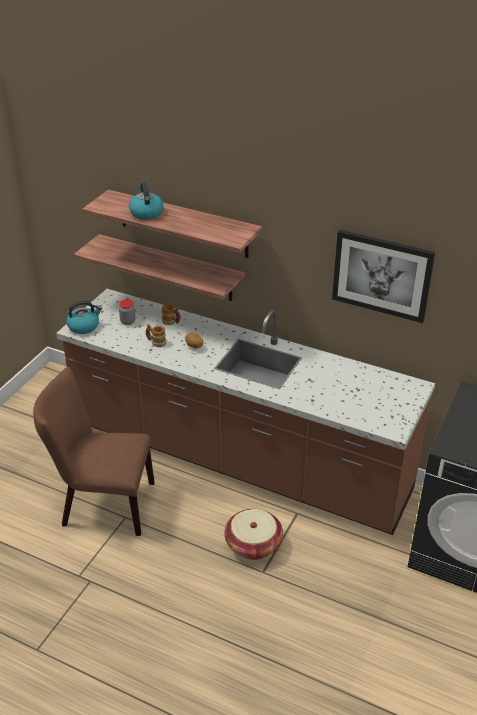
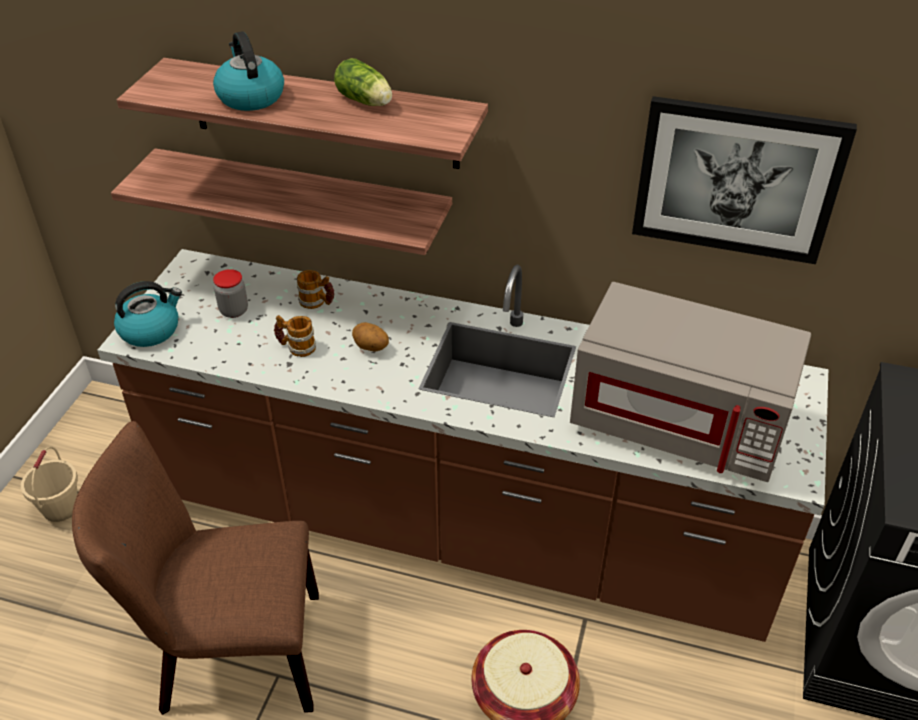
camera: 10 degrees left, 5 degrees up
none -> beige bucket [21,446,78,522]
none -> lettuce [334,58,392,106]
none -> grey microwave [570,282,811,482]

